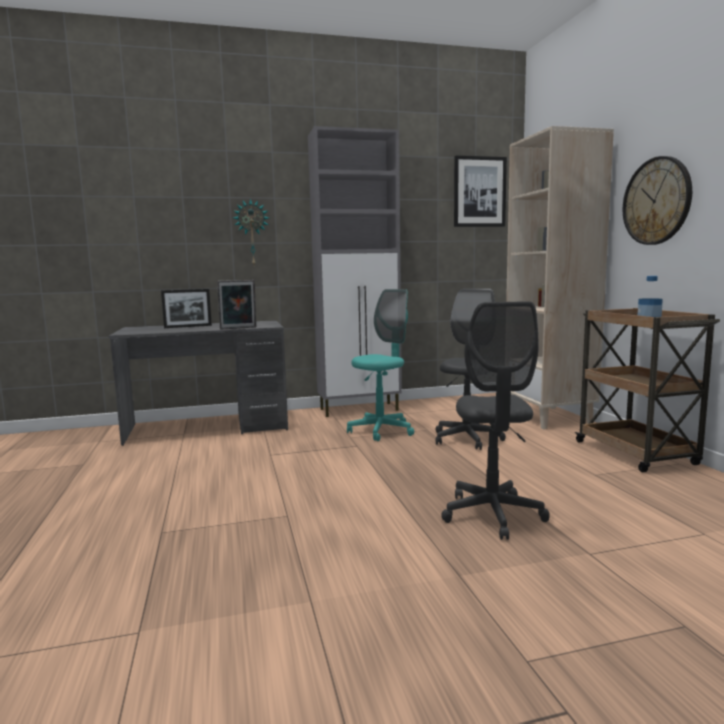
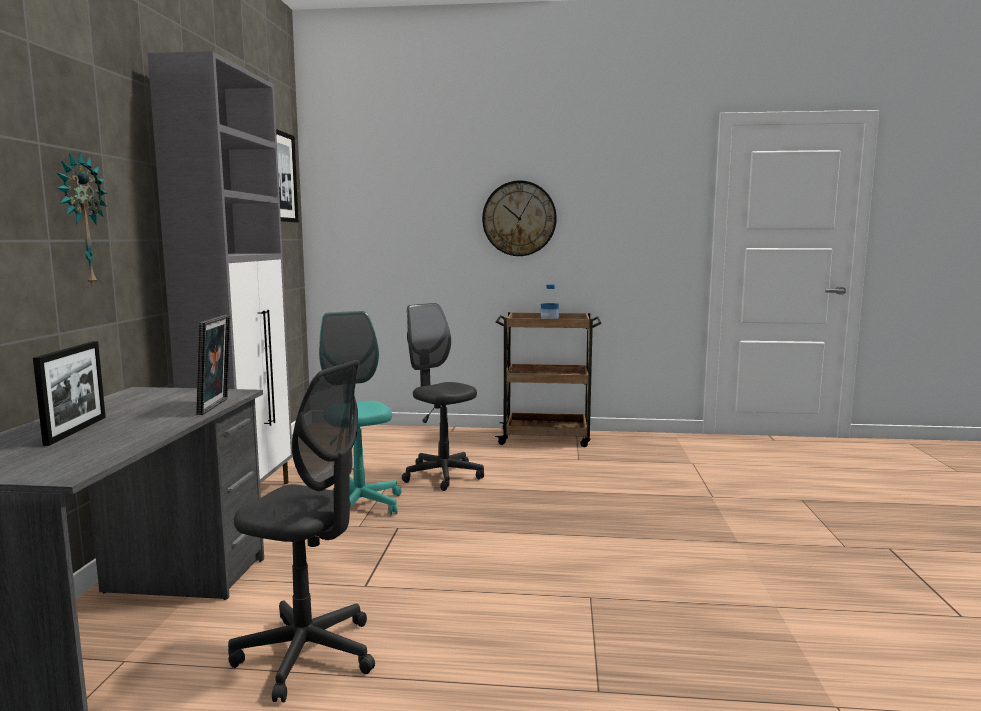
camera: 70 degrees left, 0 degrees up
grey office chair [441,301,550,540] -> grey office chair moved to [228,360,375,702]
beige bookcase [506,126,614,429] -> none

